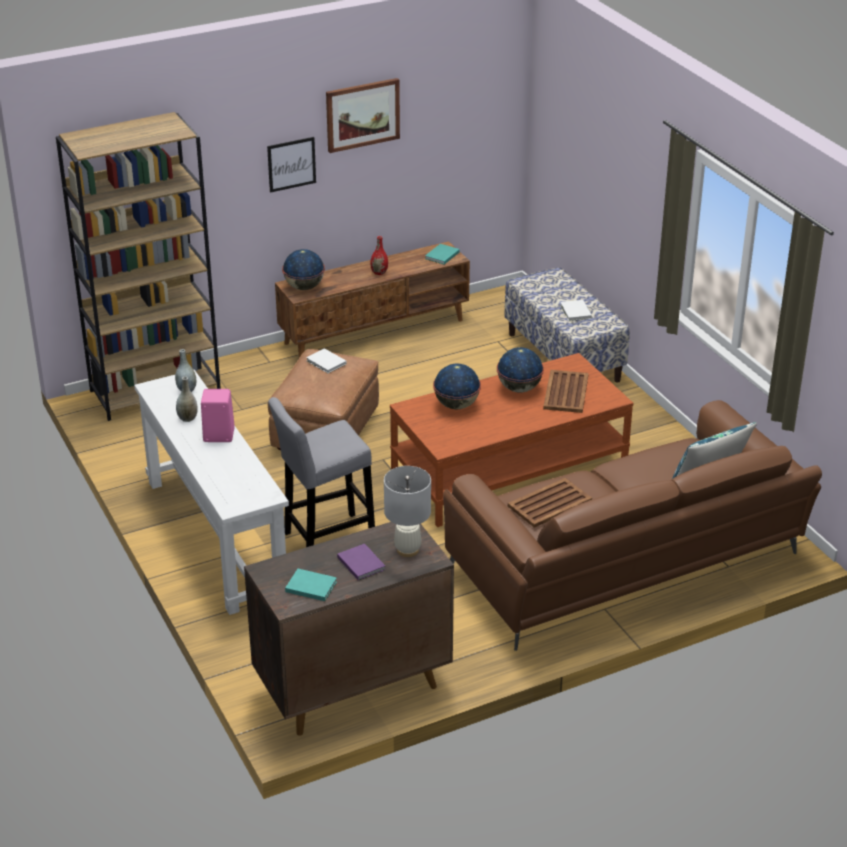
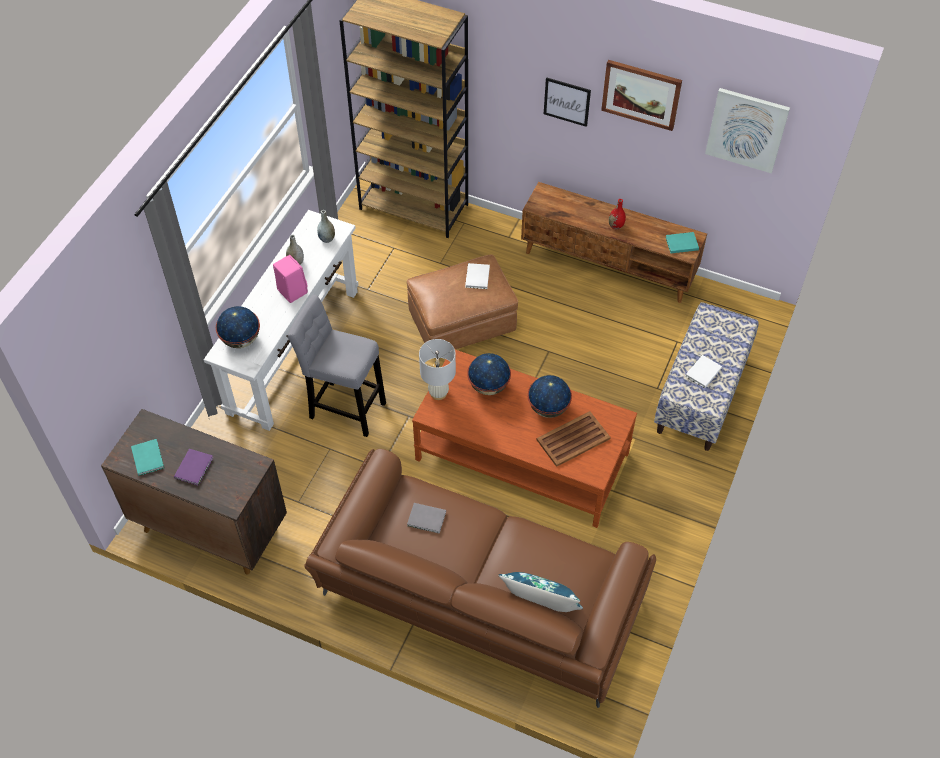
camera: 50 degrees right, 20 degrees up
globe [282,249,325,290] -> globe moved to [216,306,260,348]
white table lamp [384,466,431,557] -> white table lamp moved to [419,339,456,400]
brown tray [508,478,592,528] -> grey book [407,503,446,534]
none -> picture [705,88,790,173]

